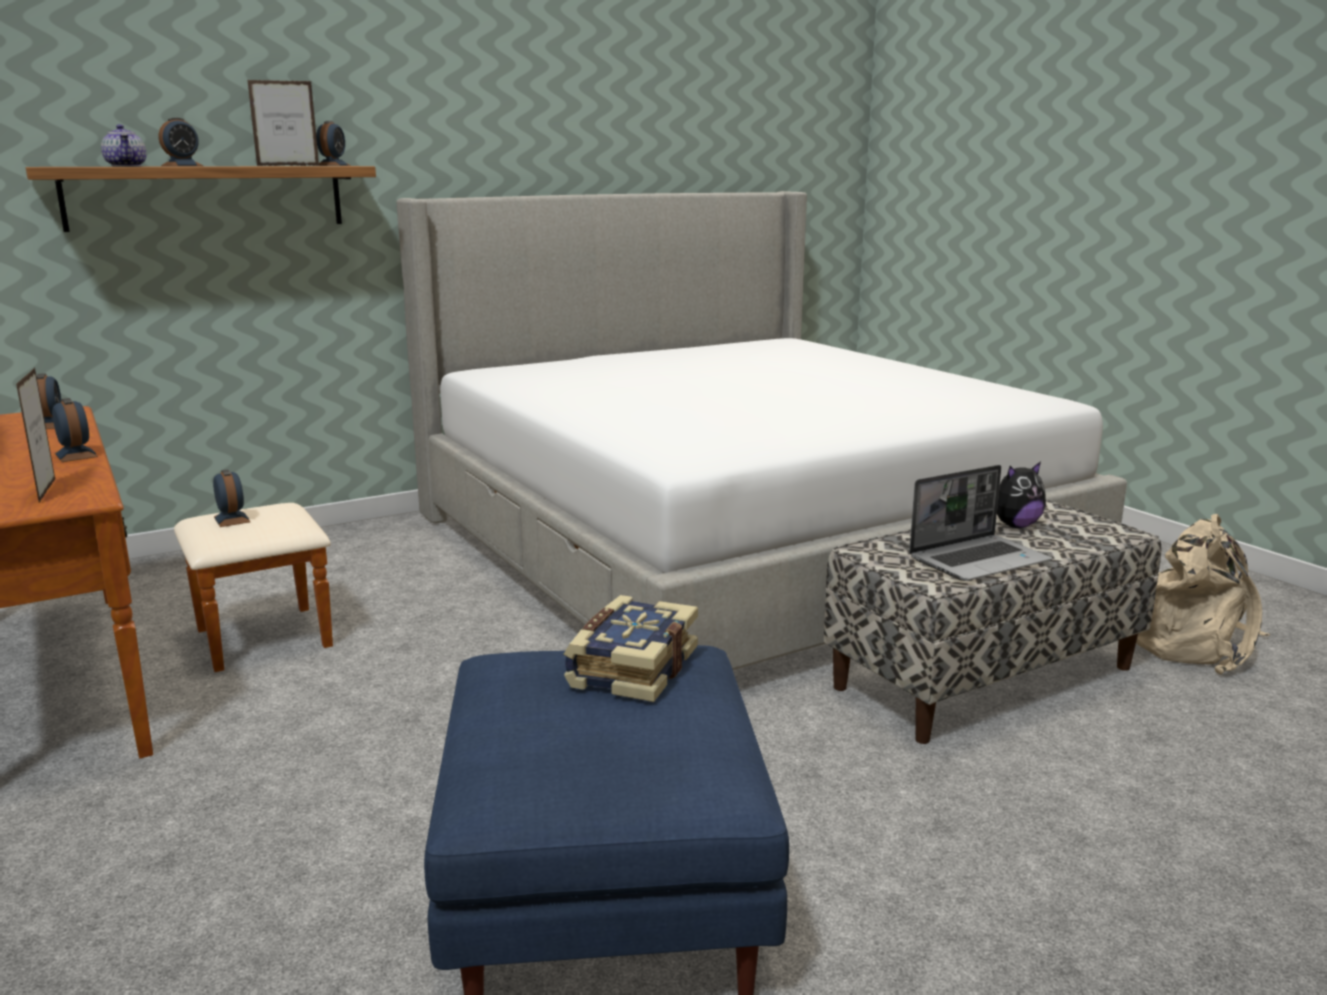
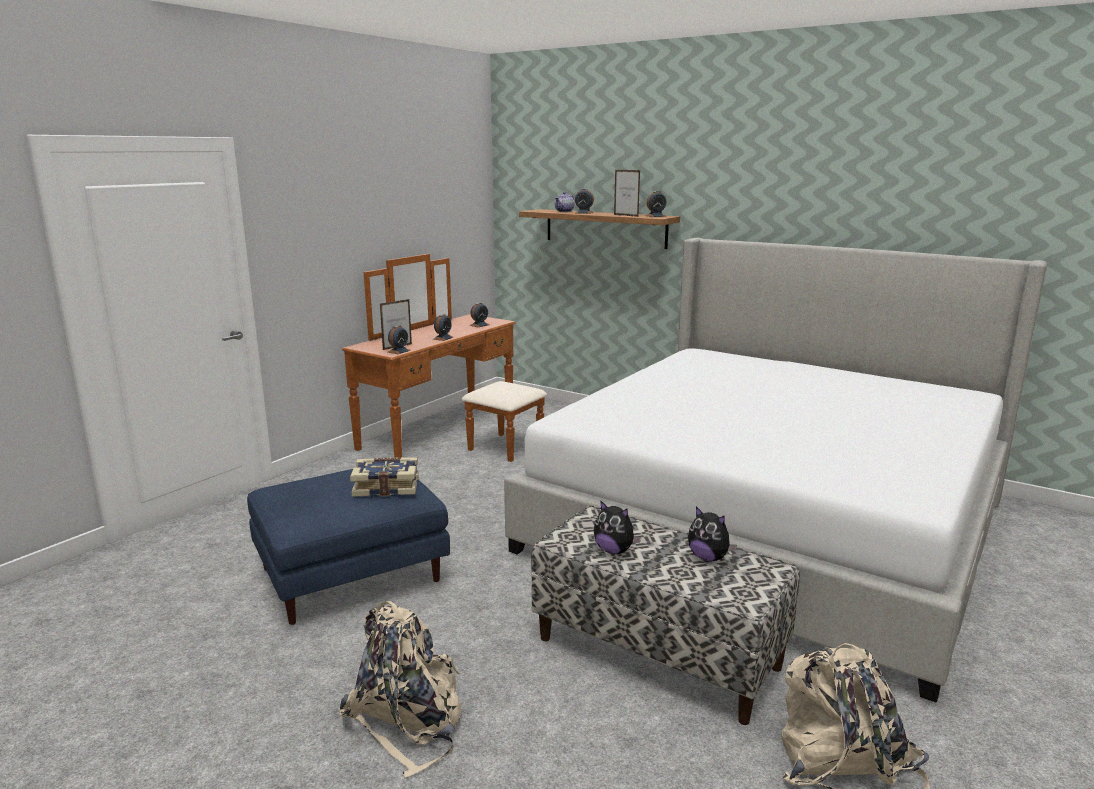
camera: 65 degrees right, 0 degrees up
alarm clock [213,469,250,527] -> alarm clock moved to [388,326,411,354]
laptop [909,465,1052,581] -> plush toy [594,500,641,554]
none -> beige backpack [339,601,461,778]

